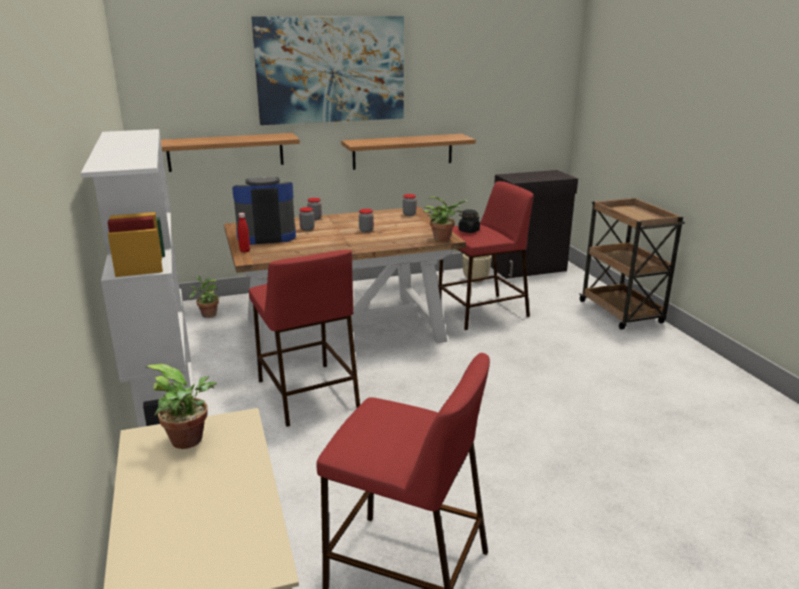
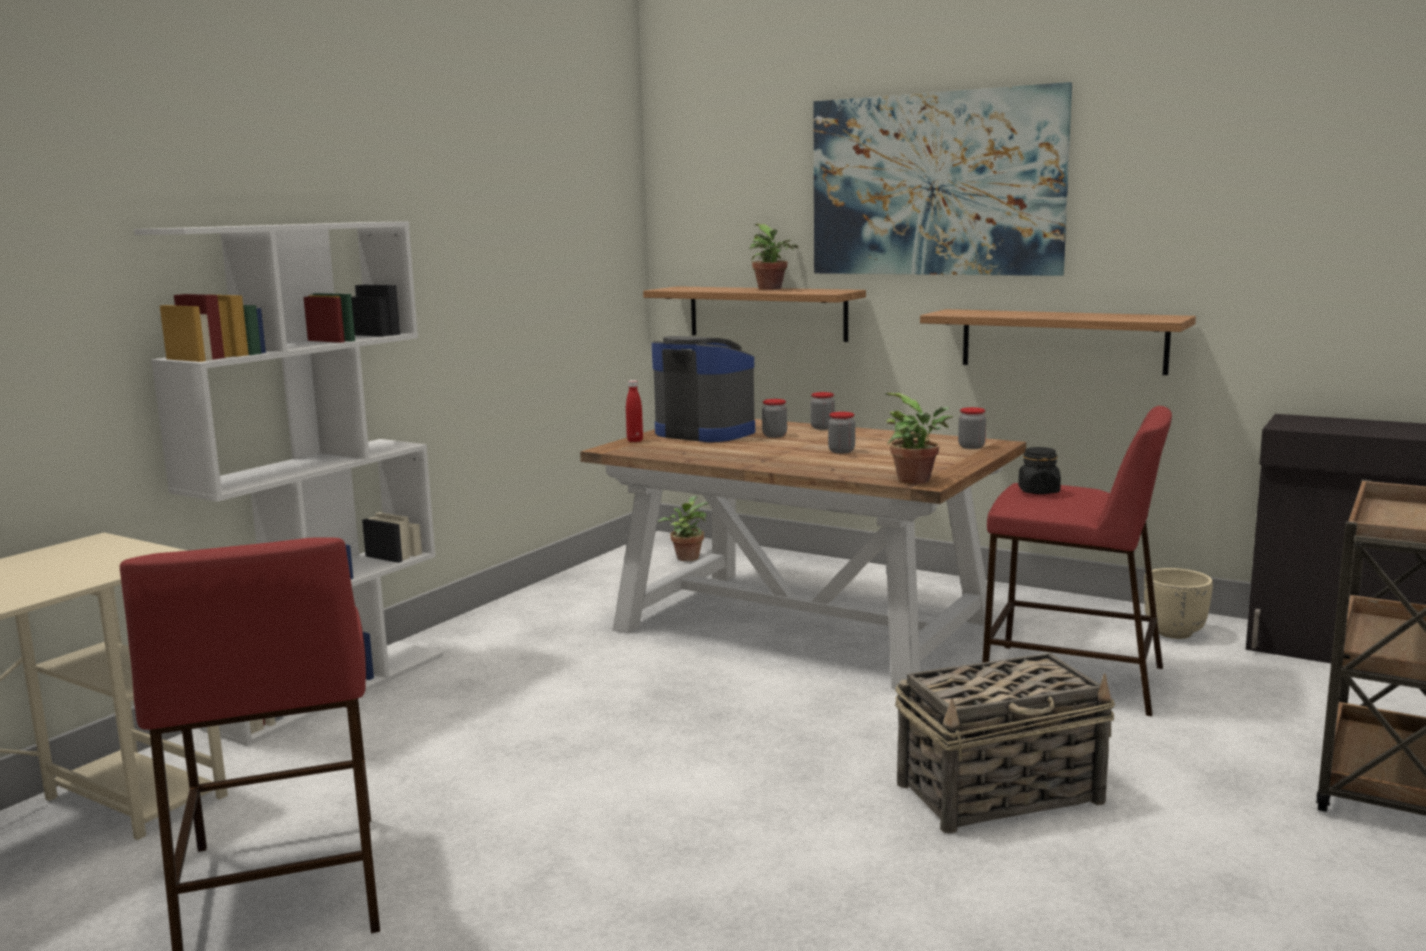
camera: 50 degrees right, 10 degrees down
potted plant [146,364,217,449] -> potted plant moved to [749,224,799,290]
red stool [249,250,360,427] -> none
none -> basket [895,653,1115,834]

